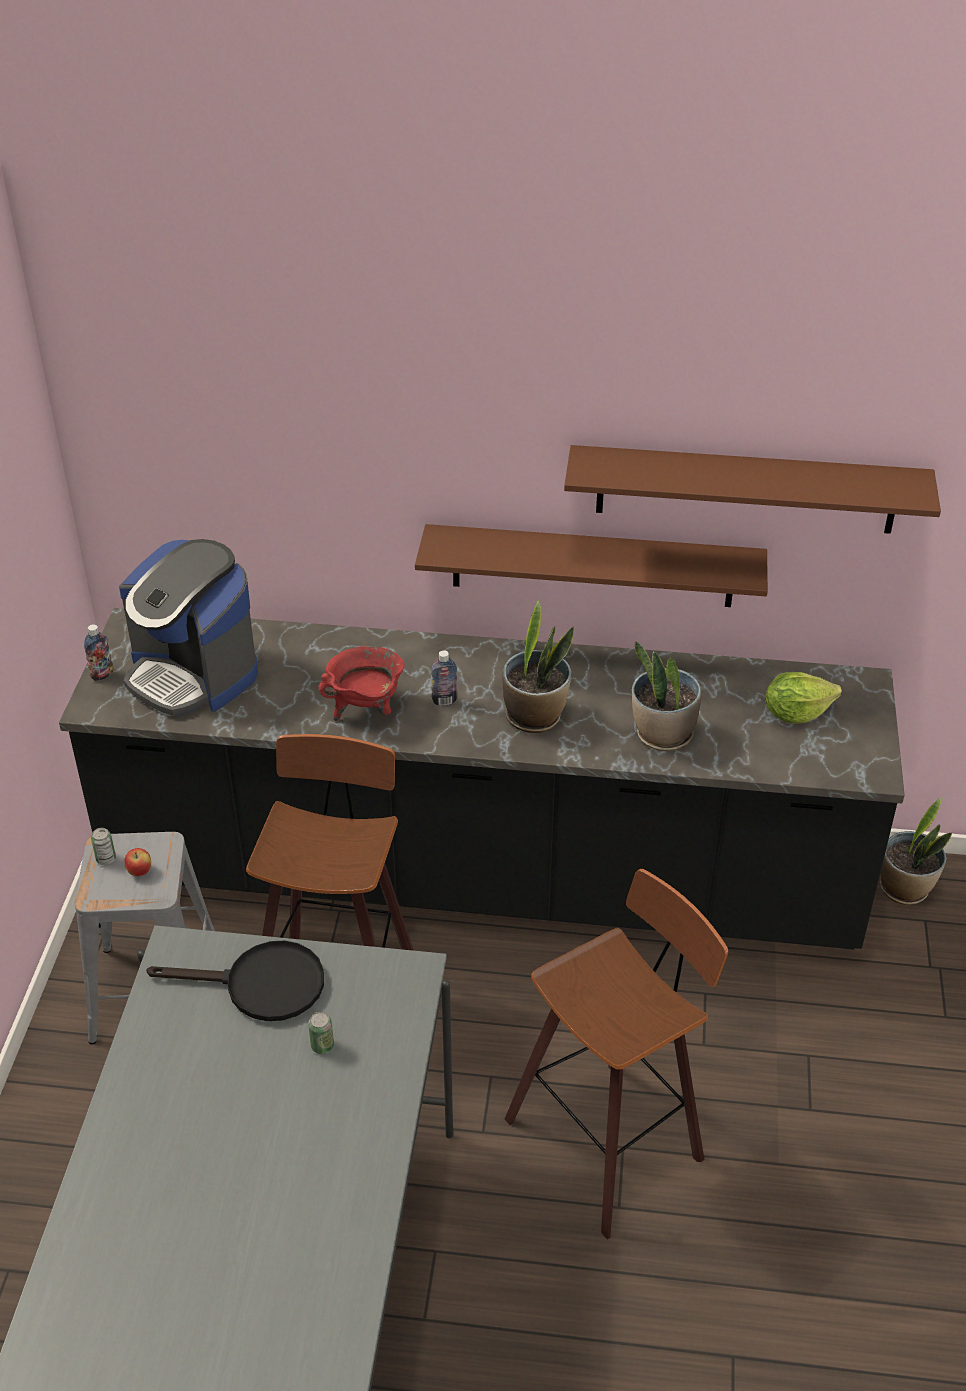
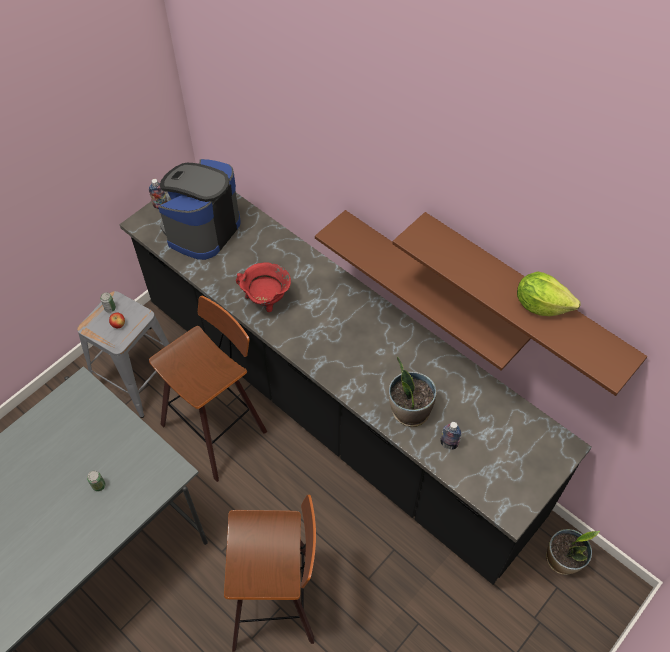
camera: 35 degrees right, 15 degrees up
coffee machine [119,539,258,716] -> coffee machine turned 45 degrees clockwise [158,159,241,260]
black frying pan [146,940,324,1021] -> none
bottle [431,650,458,706] -> bottle moved to [440,422,461,450]
potted plant [503,600,574,733] -> none
lettuce [765,672,842,724] -> lettuce moved to [517,272,581,316]

